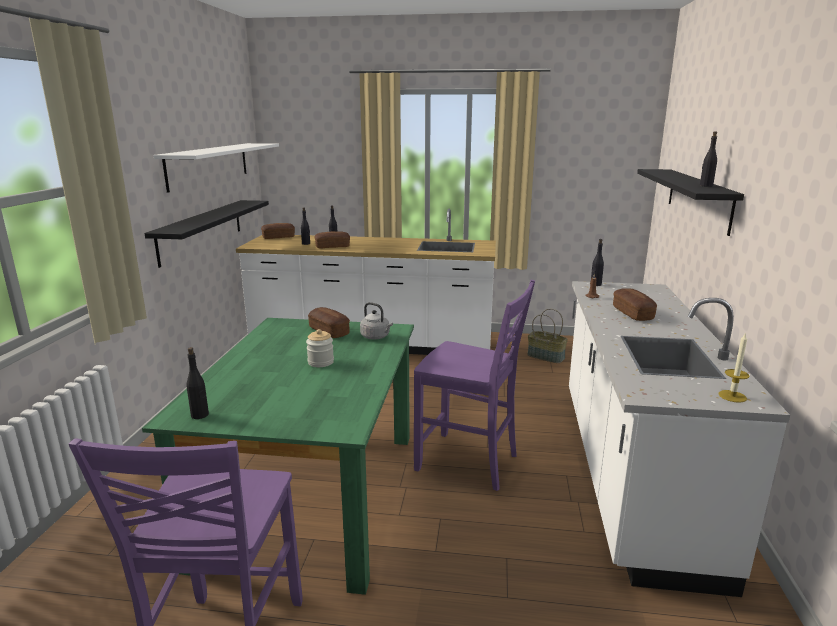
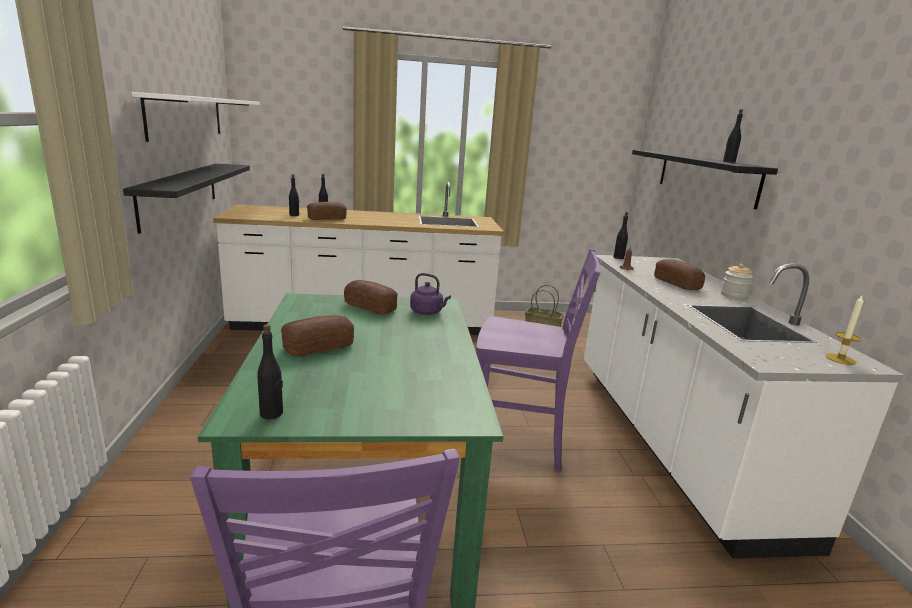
camera: 15 degrees left, 0 degrees up
bread [261,223,295,239] -> bread moved to [281,315,354,356]
jar [306,329,334,367] -> jar moved to [721,264,753,299]
grey kettle [360,302,393,339] -> purple kettle [410,273,451,315]

